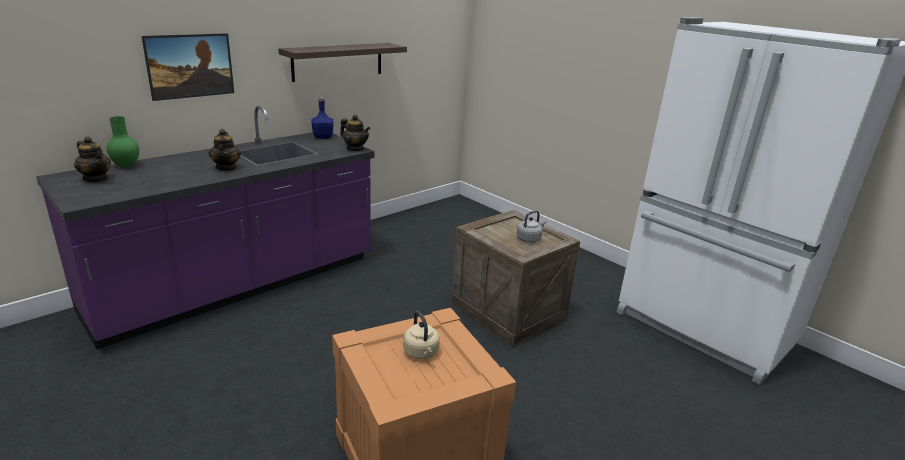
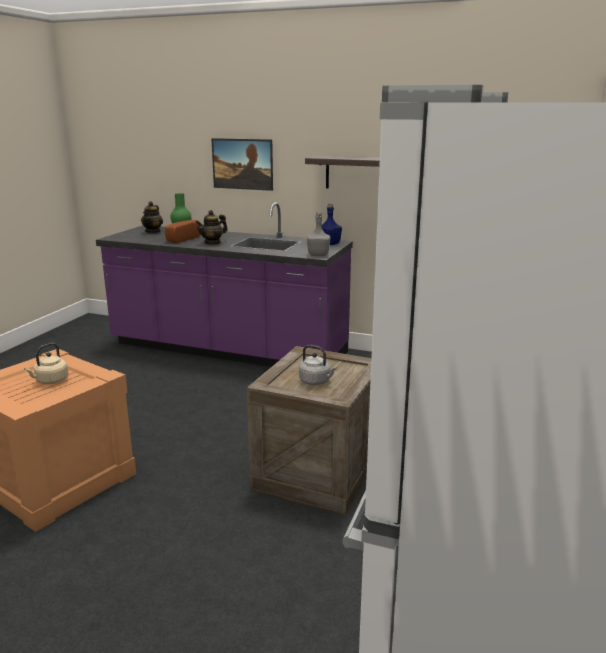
camera: 65 degrees right, 5 degrees down
teapot [340,115,370,151] -> grey bottle [307,212,330,256]
none -> bread [165,220,201,243]

